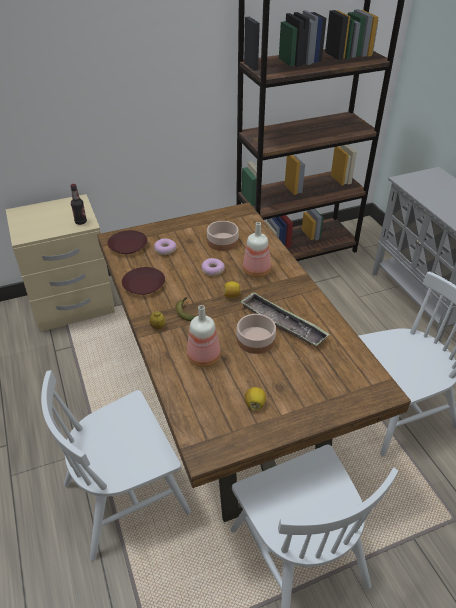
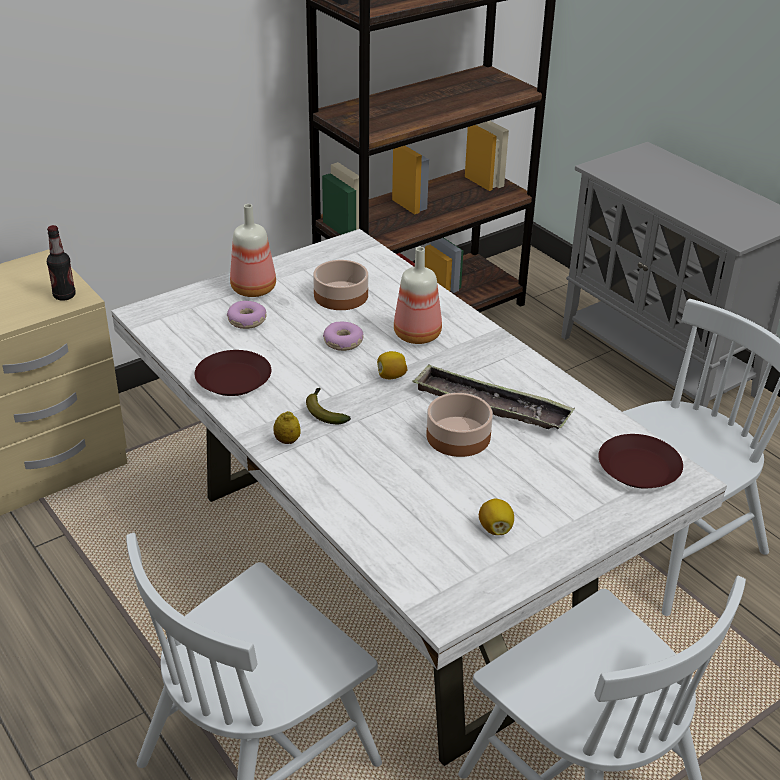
camera: 15 degrees left, 5 degrees down
brown dining table [97,202,411,522] -> white dining table [111,229,727,766]
brown plate [107,230,147,254] -> brown plate moved to [598,434,683,489]
bottle [187,305,221,367] -> bottle moved to [230,204,276,297]

